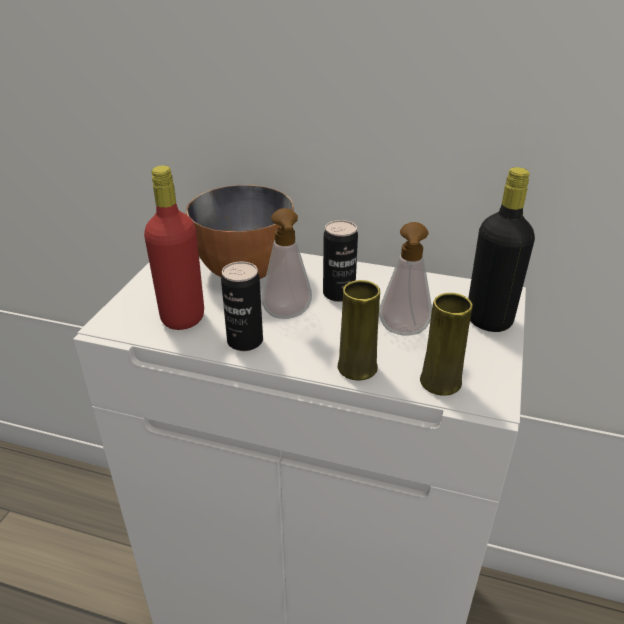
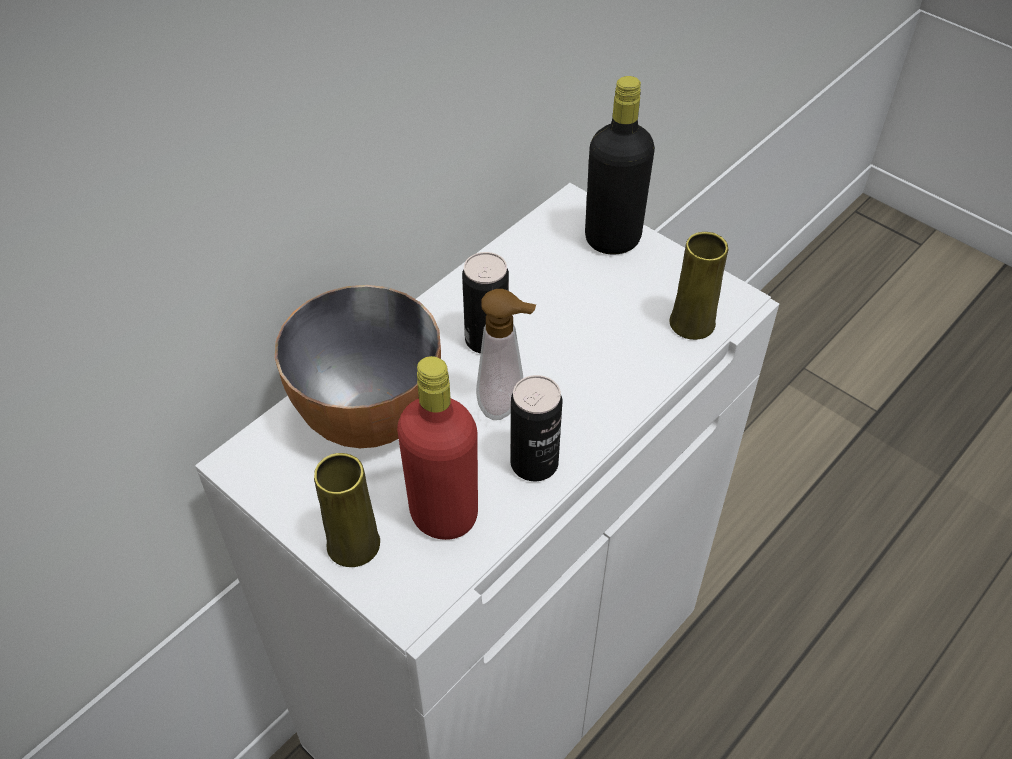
camera: 65 degrees left, 15 degrees up
yellow vase [338,280,380,381] -> yellow vase moved to [314,453,380,567]
soap dispenser [379,222,432,336] -> none

